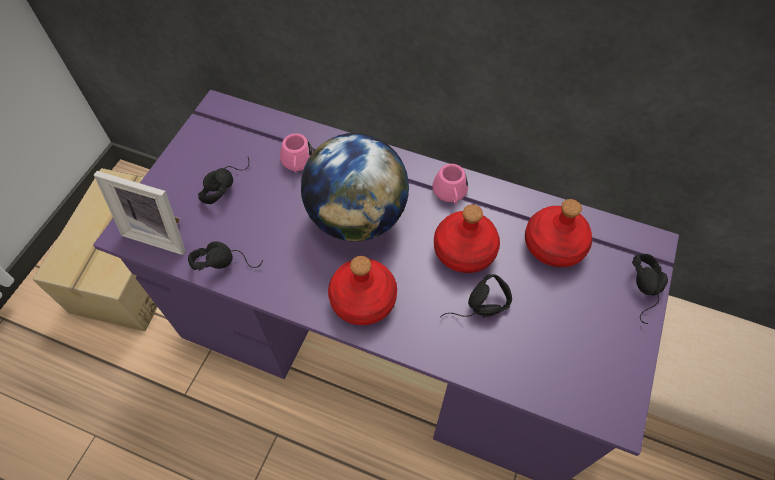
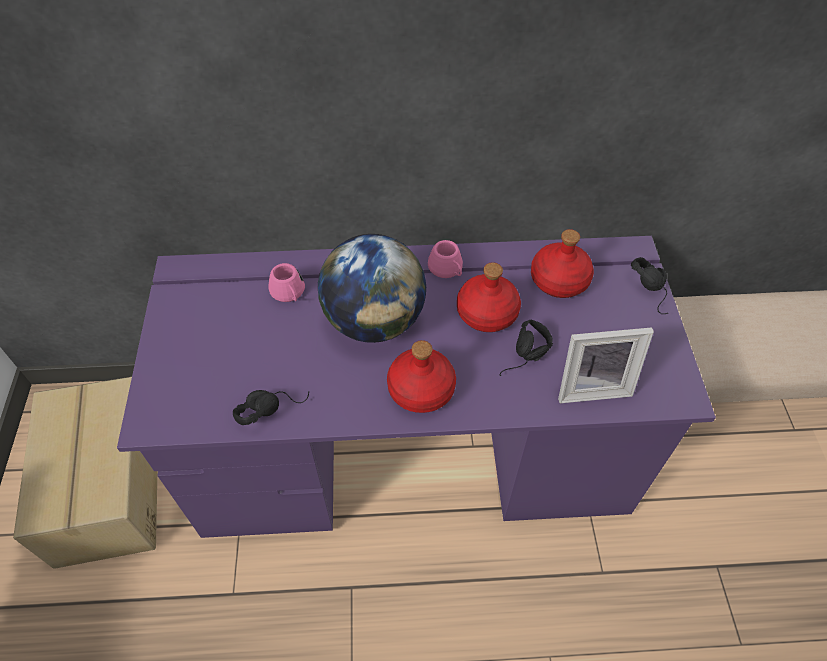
camera: 25 degrees left, 5 degrees down
picture frame [94,171,186,255] -> picture frame moved to [558,327,654,403]
black headphones [198,157,249,204] -> none

